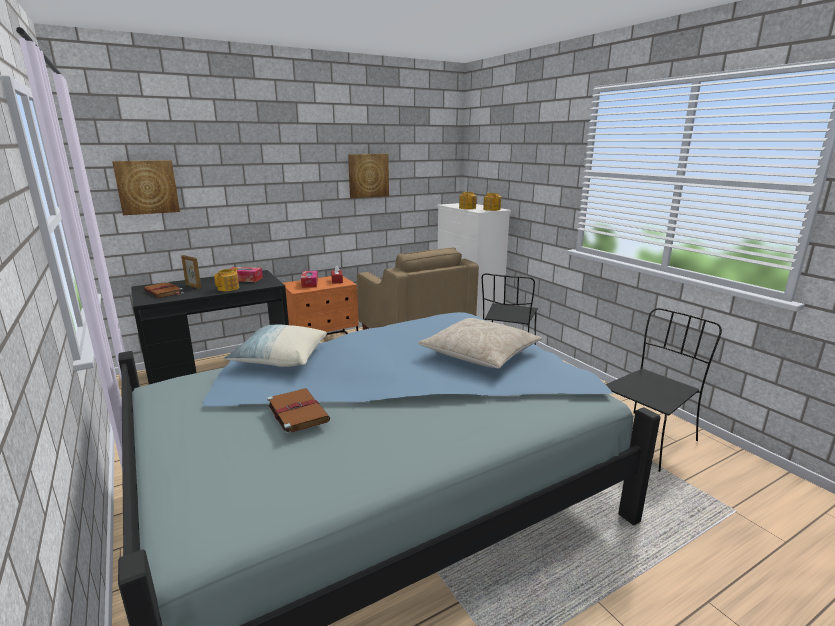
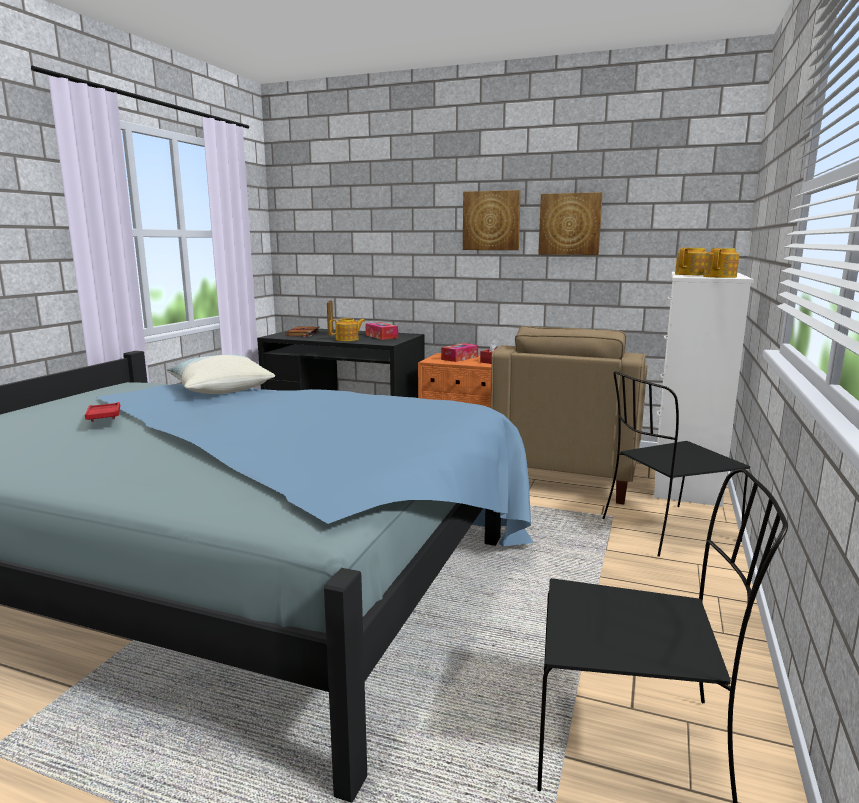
camera: 50 degrees right, 5 degrees down
picture [112,160,180,215] -> picture moved to [463,190,521,250]
brown book [267,389,330,435] -> red tray [85,402,120,422]
beige pillow [418,318,542,368] -> none

